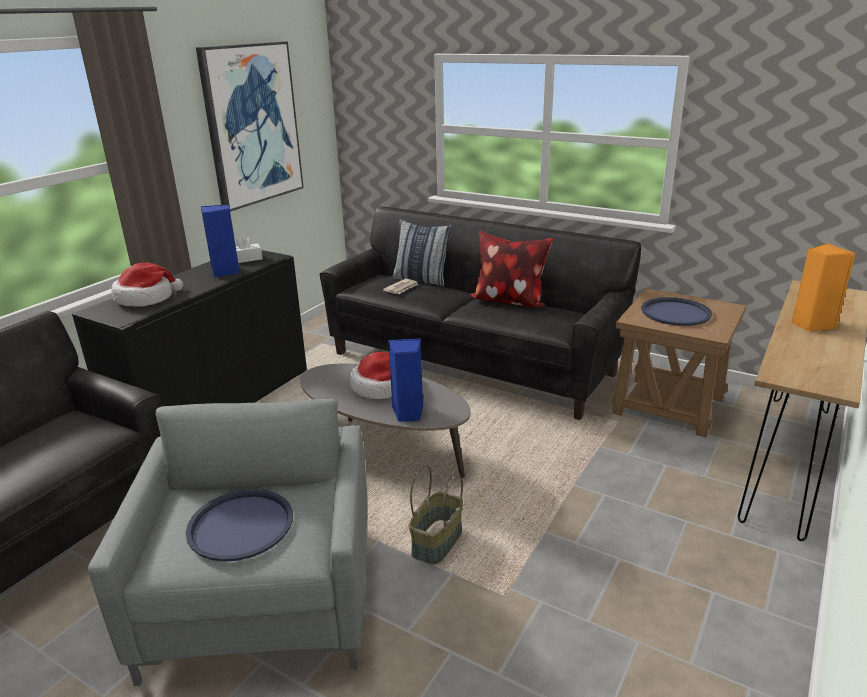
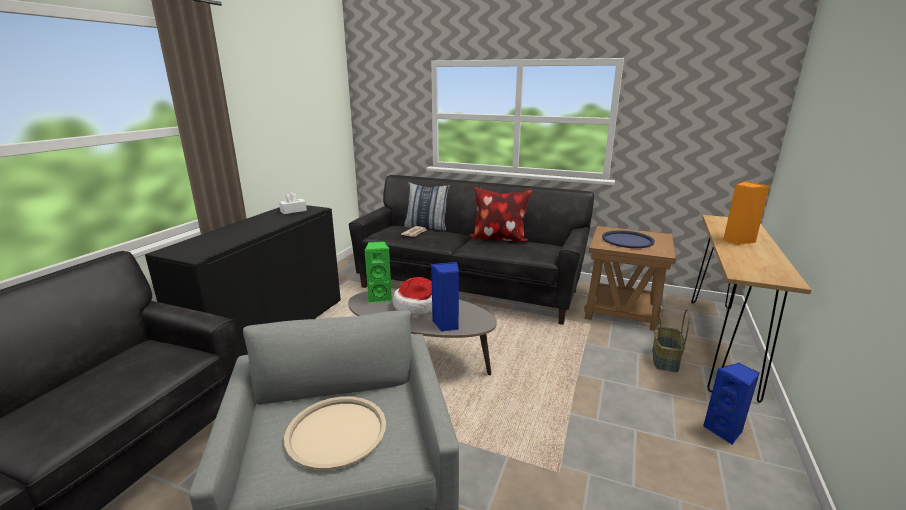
camera: 10 degrees left, 5 degrees down
hat [111,262,184,307] -> none
blue tray [186,489,293,562] -> beige tray [284,396,386,470]
picture [196,41,304,212] -> none
blue speaker [201,205,240,278] -> blue speaker moved to [703,363,760,445]
basket [409,465,463,565] -> basket moved to [652,306,690,372]
none -> green speaker [364,241,392,303]

